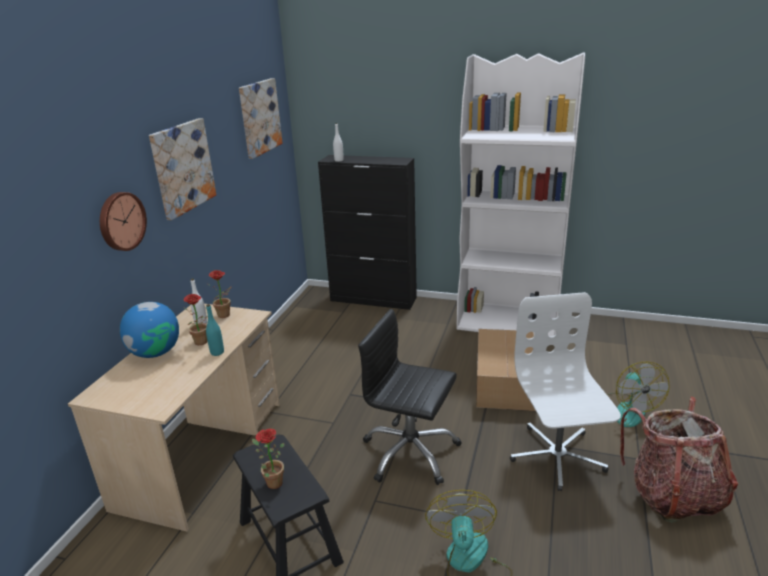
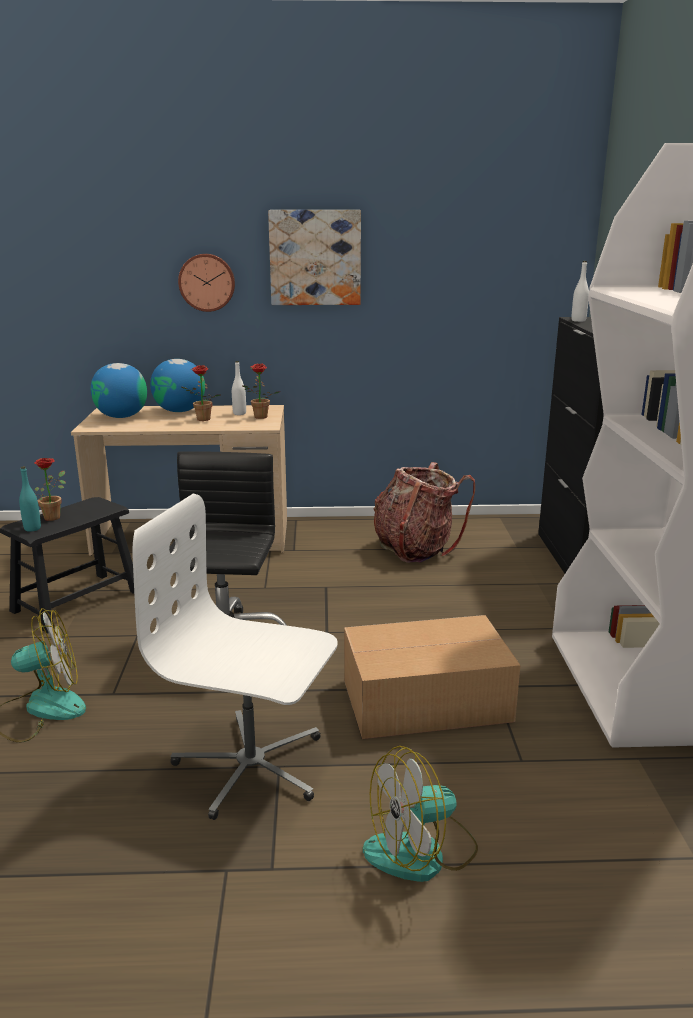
camera: 70 degrees right, 5 degrees down
turquoise bottle [206,304,224,356] -> turquoise bottle moved to [19,466,41,532]
picture [239,78,283,159] -> none
white office chair [510,292,621,491] -> white office chair turned 135 degrees counterclockwise [132,494,338,820]
backpack [620,397,738,523] -> backpack moved to [373,462,475,563]
none -> globe [91,363,147,418]

